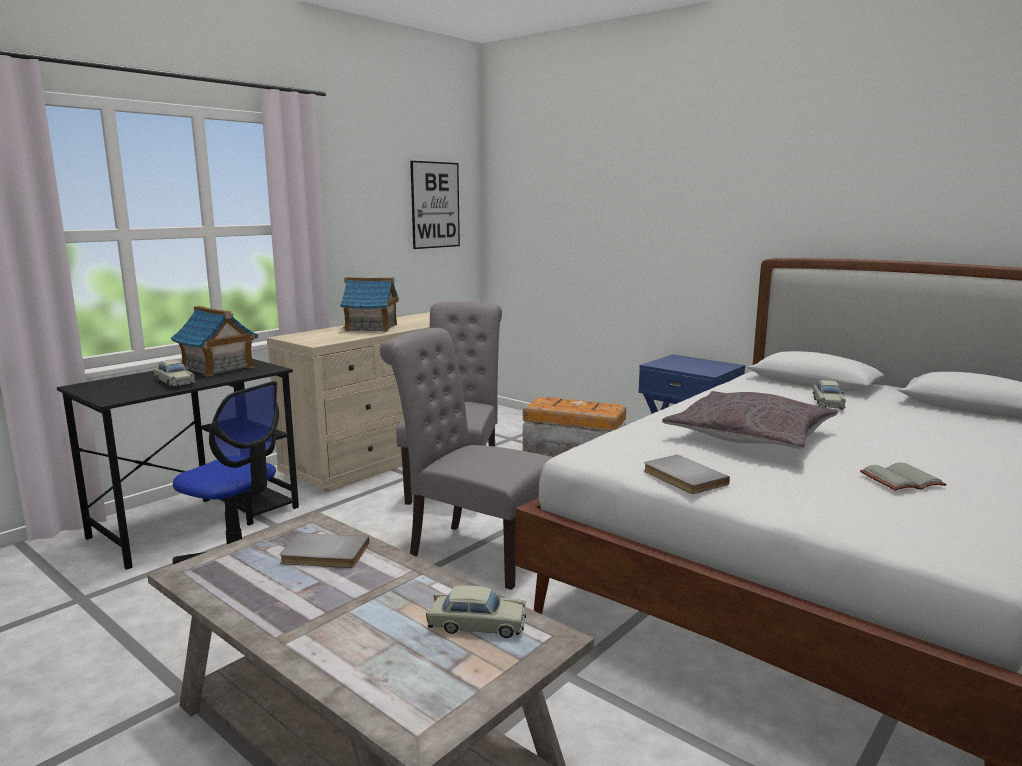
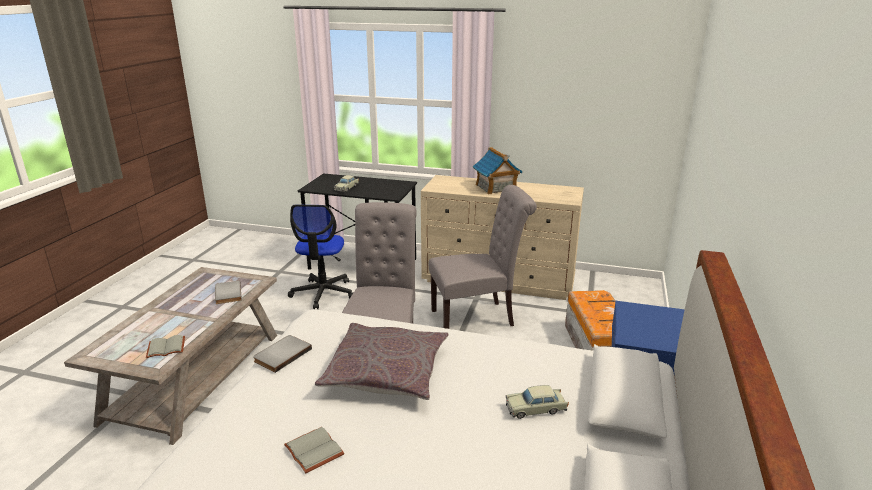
camera: 65 degrees right, 10 degrees up
toy house [171,306,259,377] -> none
picture [410,161,460,249] -> none
beige toy car [426,586,526,638] -> grey book [146,335,185,358]

